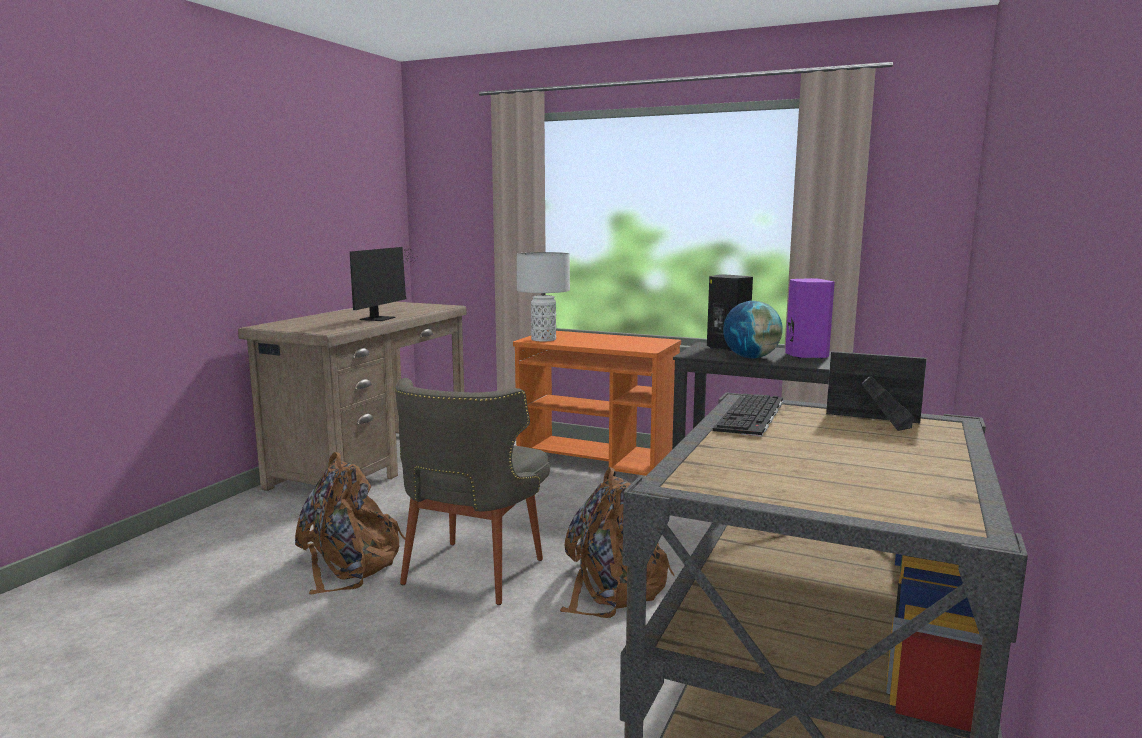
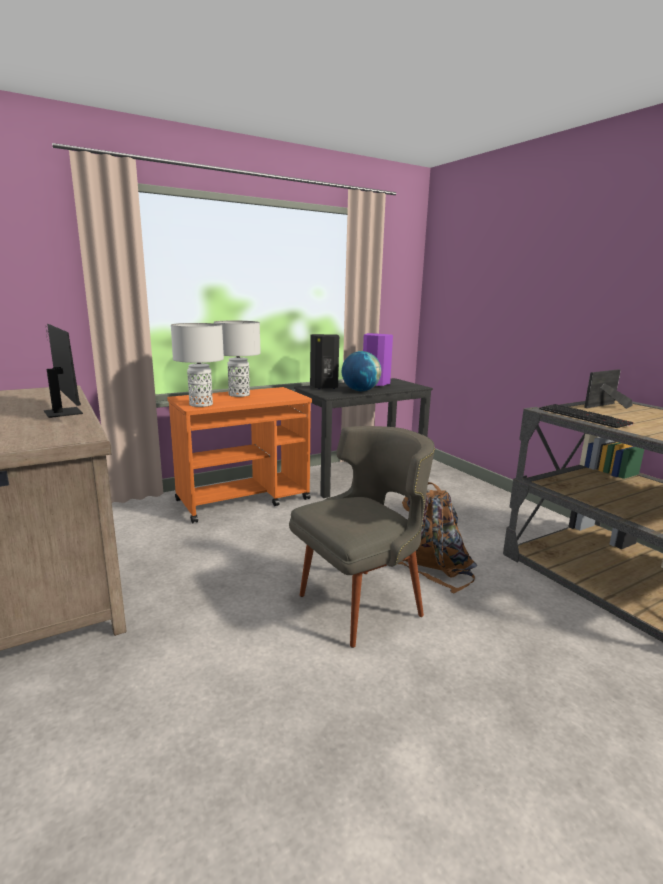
camera: 55 degrees left, 5 degrees up
brown backpack [295,452,405,595] -> none
grey chair [395,378,550,605] -> grey chair turned 90 degrees counterclockwise [289,426,435,648]
none -> white table lamp [214,320,261,397]

